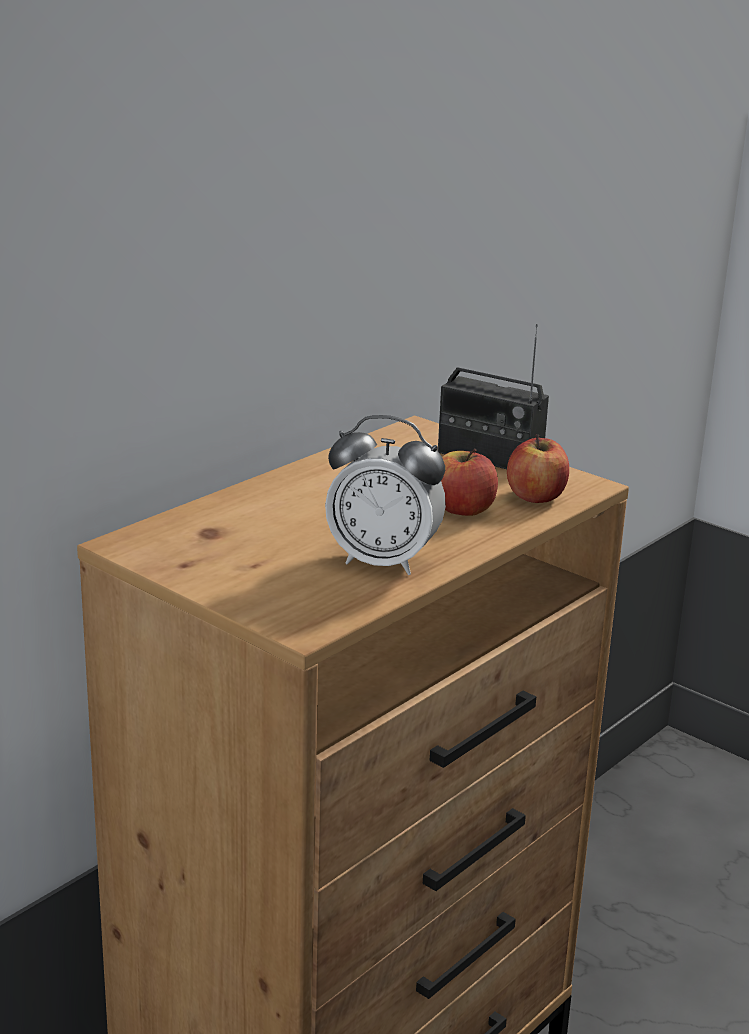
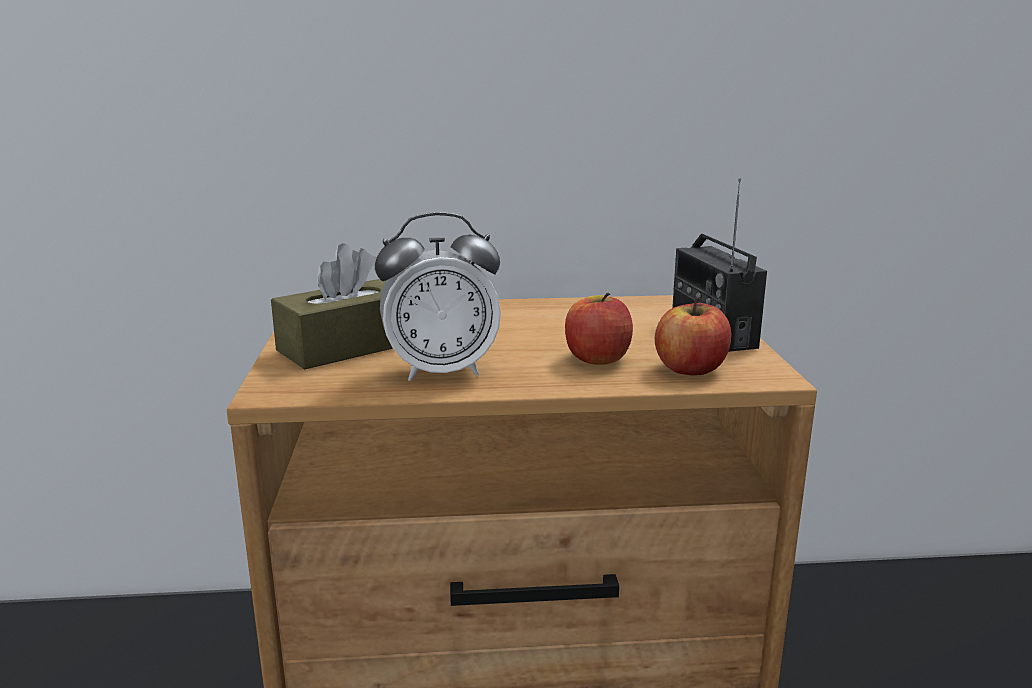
camera: 45 degrees right, 5 degrees down
alarm clock [325,415,446,575] -> alarm clock turned 75 degrees counterclockwise [375,212,501,381]
none -> brown tissue box [271,243,393,370]

